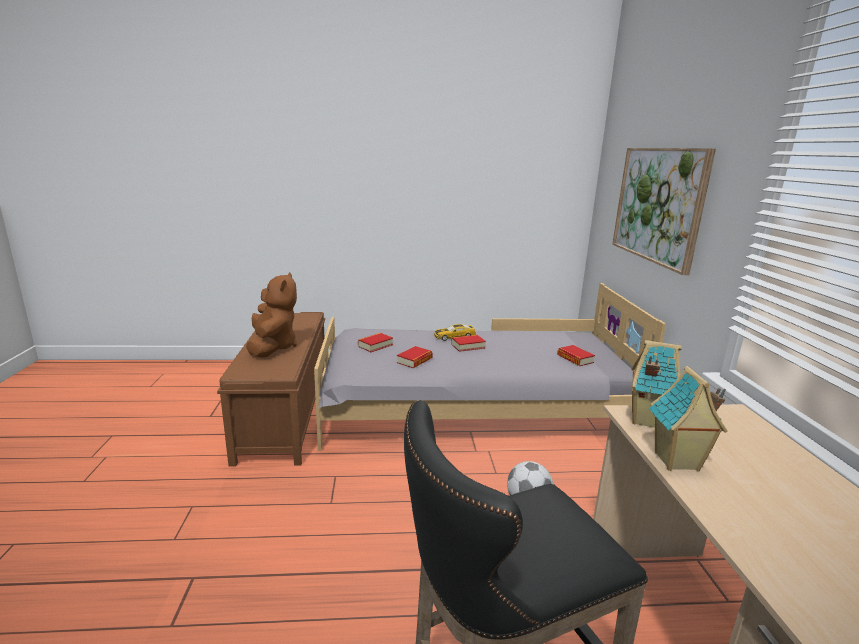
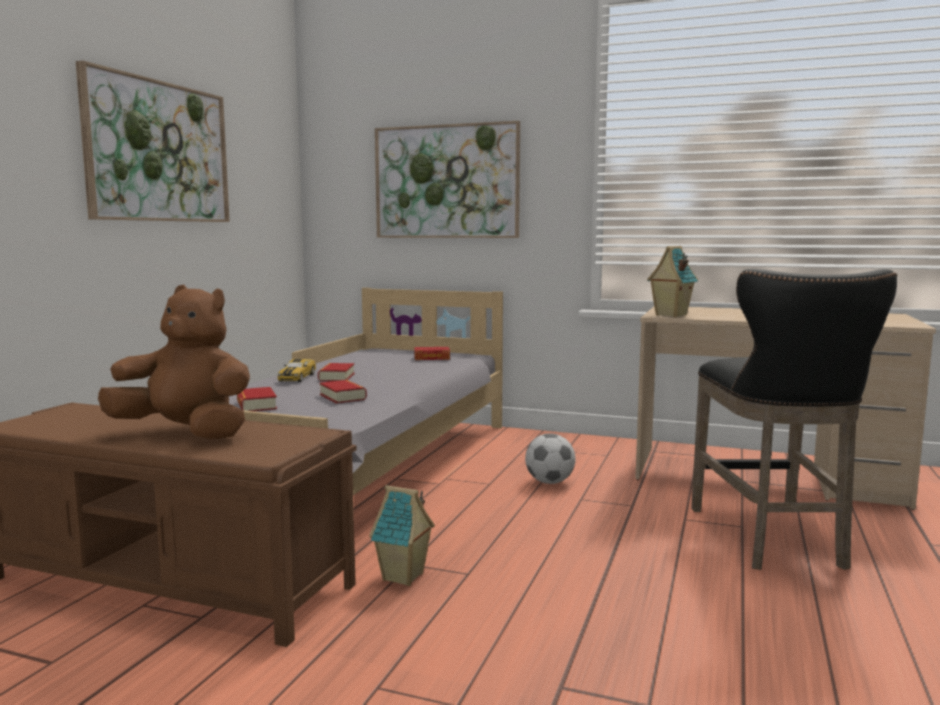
camera: 65 degrees left, 10 degrees down
toy house [649,366,728,472] -> toy house moved to [369,485,435,586]
none -> picture [76,61,230,222]

